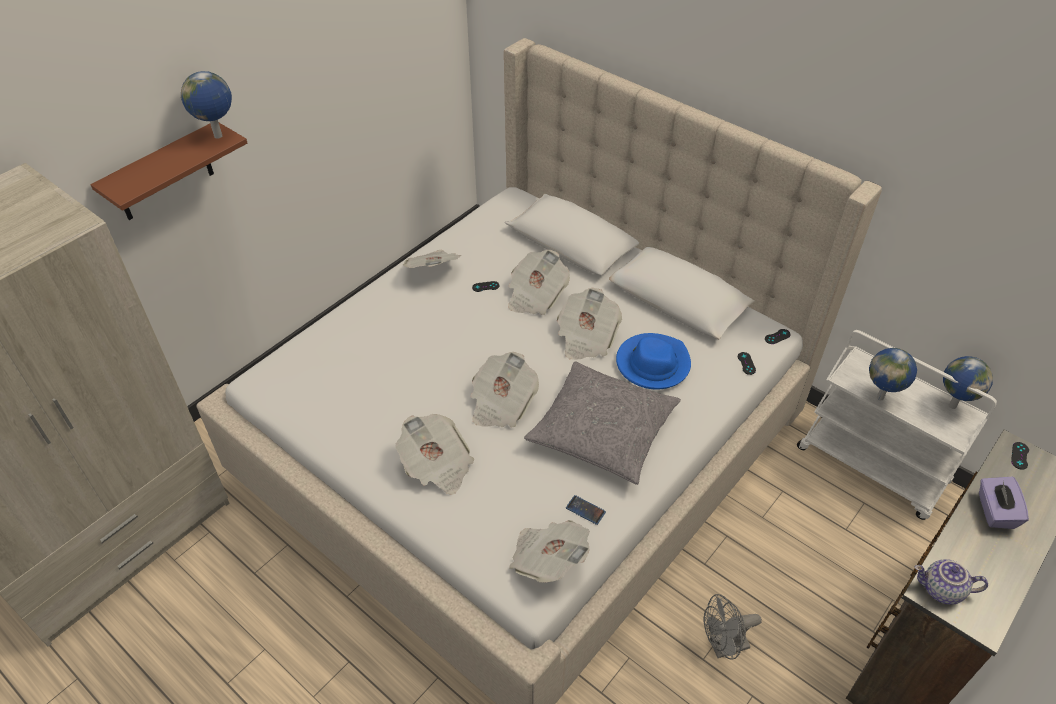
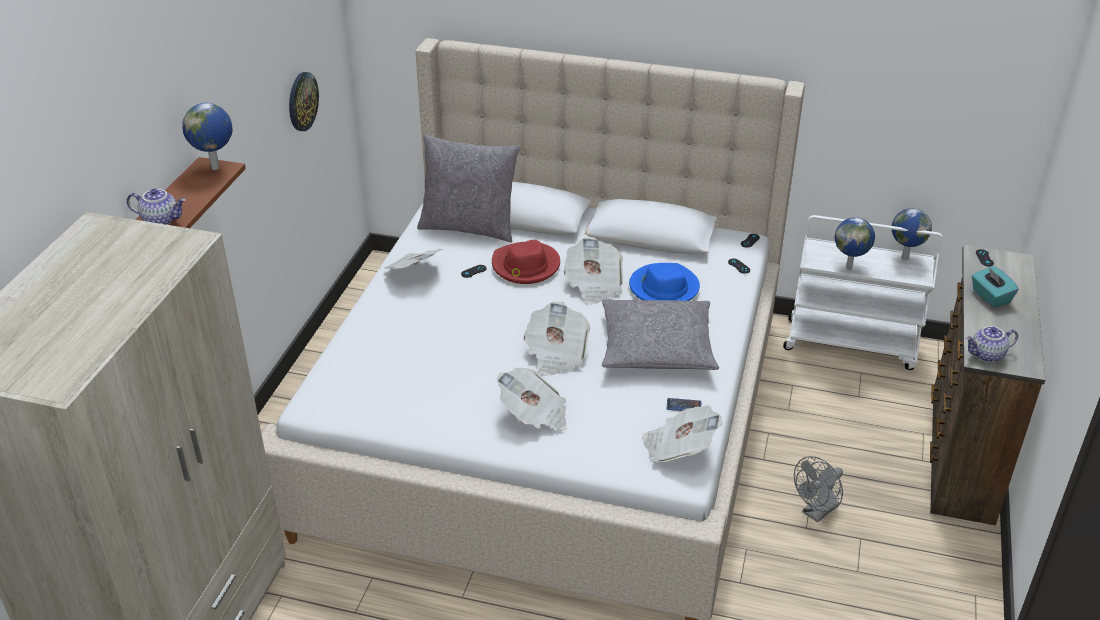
camera: 25 degrees left, 10 degrees down
newspaper [508,250,570,315] -> red hat [492,240,560,284]
purple tissue box [979,477,1029,529] -> turquoise tissue box [972,266,1019,308]
none -> teapot [127,188,186,225]
none -> wall clock [289,72,319,131]
none -> grey pillow [417,135,520,242]

